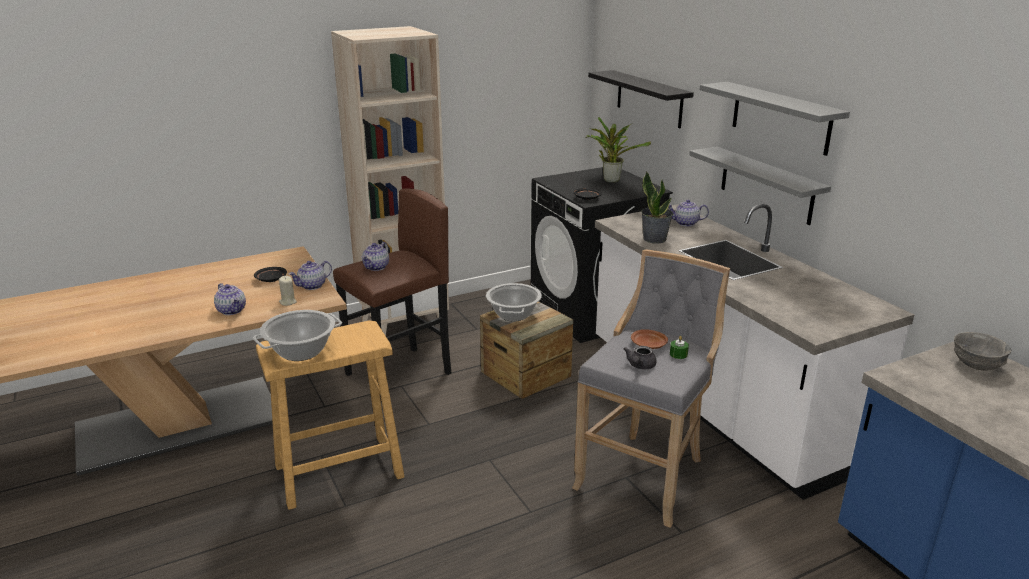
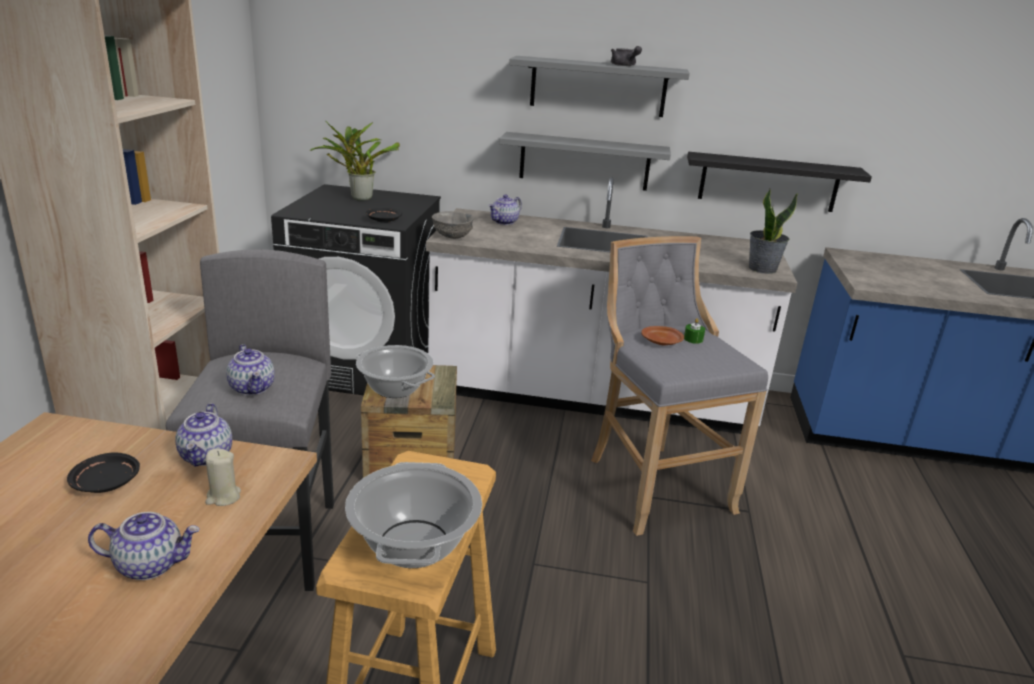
camera: 55 degrees left, 0 degrees up
brown stool [333,189,452,402] -> grey stool [166,249,334,591]
black shelf [588,70,694,128] -> black shelf moved to [687,152,872,212]
grey teapot [624,346,657,369] -> grey teapot moved to [611,46,642,66]
potted plant [641,171,673,244] -> potted plant moved to [749,189,798,274]
grey bowl [954,332,1011,370] -> grey bowl moved to [432,211,474,239]

